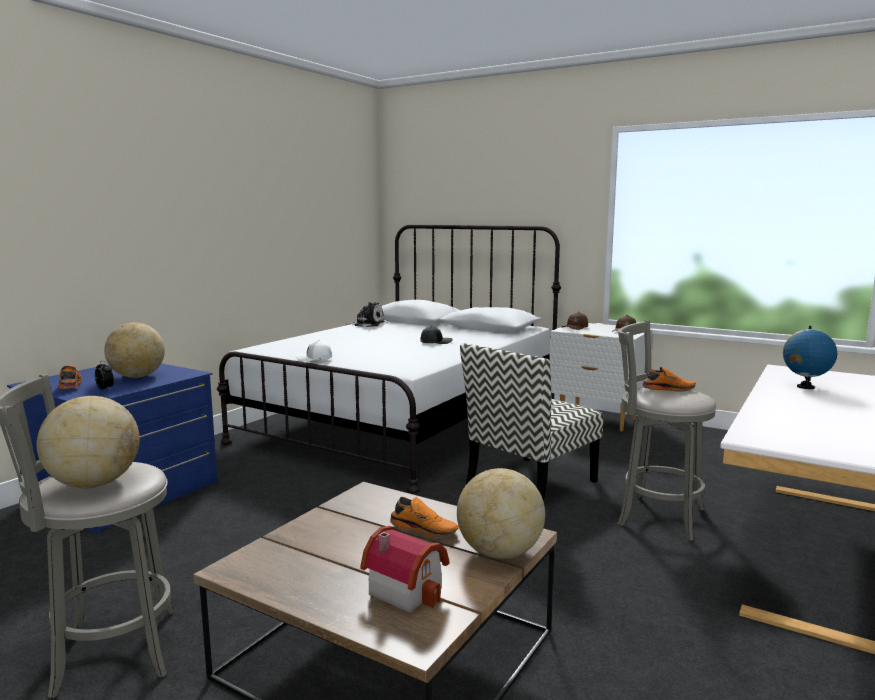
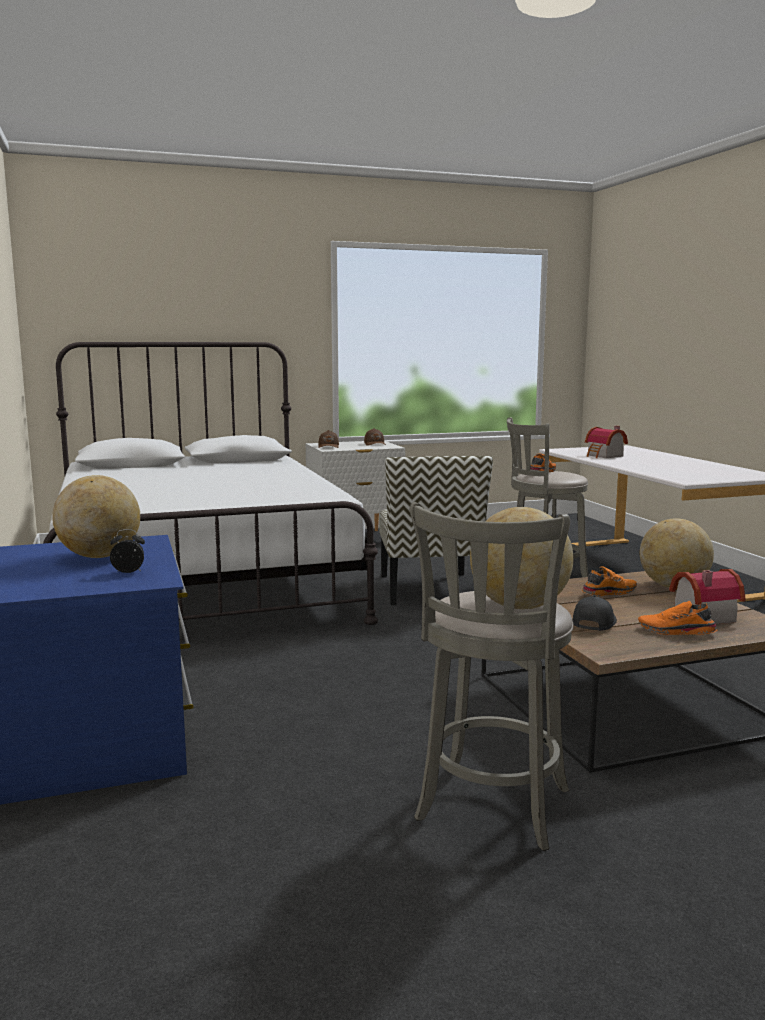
camera: 50 degrees left, 0 degrees up
orange shoe [58,365,82,389] -> orange shoe moved to [638,601,718,635]
white cap [295,340,332,361] -> none
plush toy [347,302,385,327] -> none
black cap [420,326,452,344] -> black cap moved to [573,595,617,631]
globe [783,326,838,389] -> toy house [585,426,628,458]

